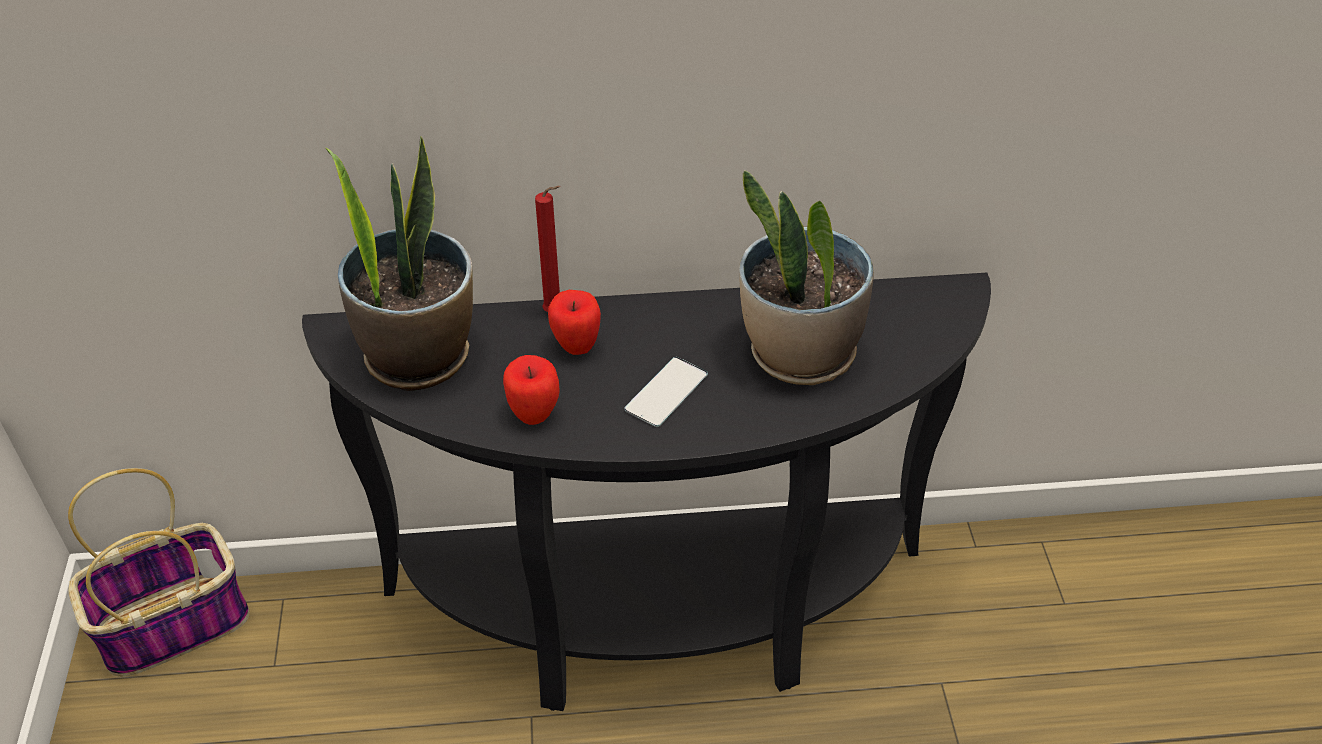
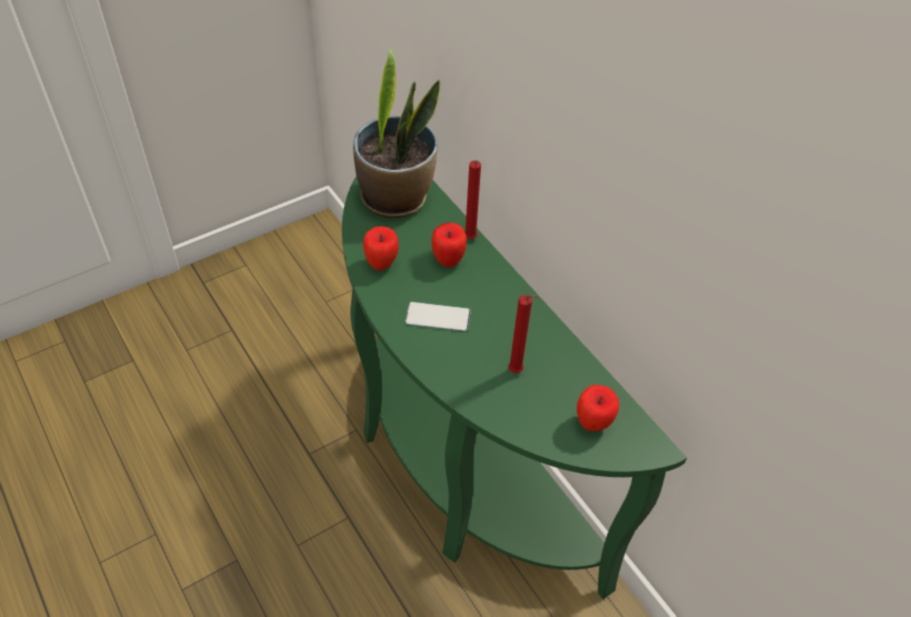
camera: 60 degrees right, 5 degrees up
basket [68,468,250,677] -> none
black console table [302,273,991,711] -> green console table [342,176,687,599]
potted plant [739,170,874,385] -> red candle [508,294,539,373]
none -> apple [577,385,619,431]

